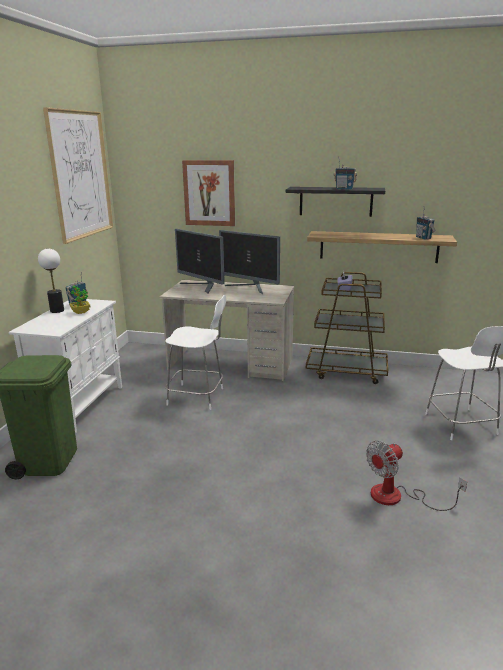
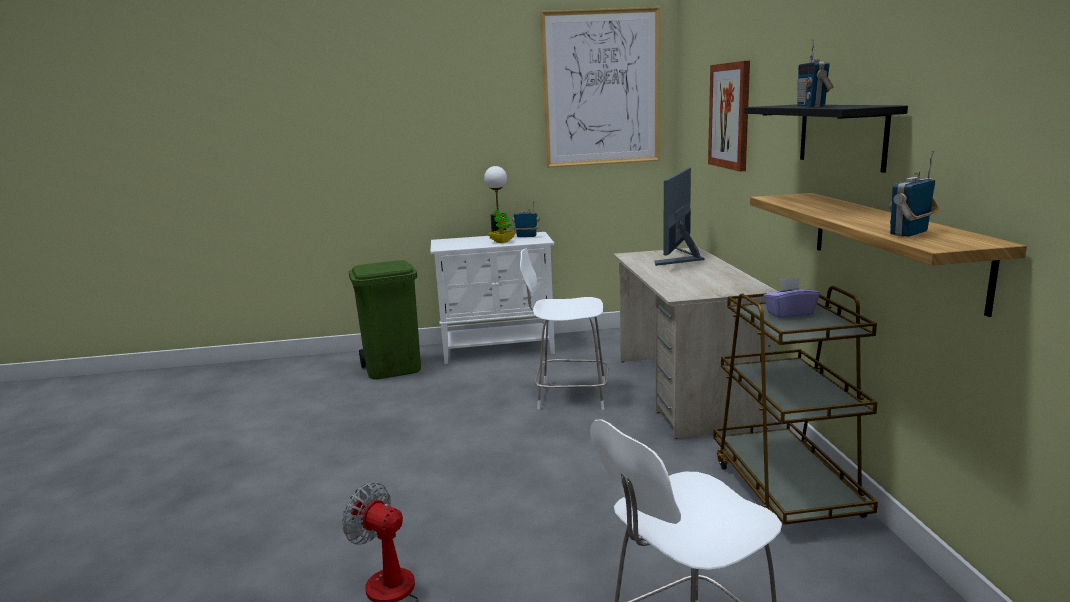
camera: 70 degrees right, 5 degrees down
white chair [165,295,226,410] -> white chair turned 105 degrees clockwise [520,249,609,410]
monitor [219,230,280,294] -> none

